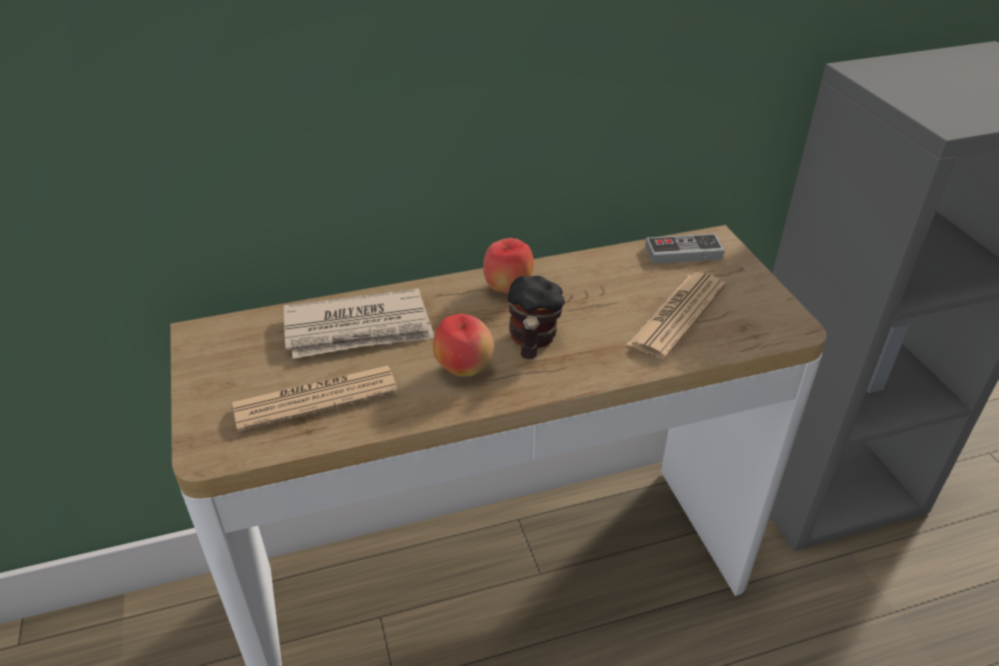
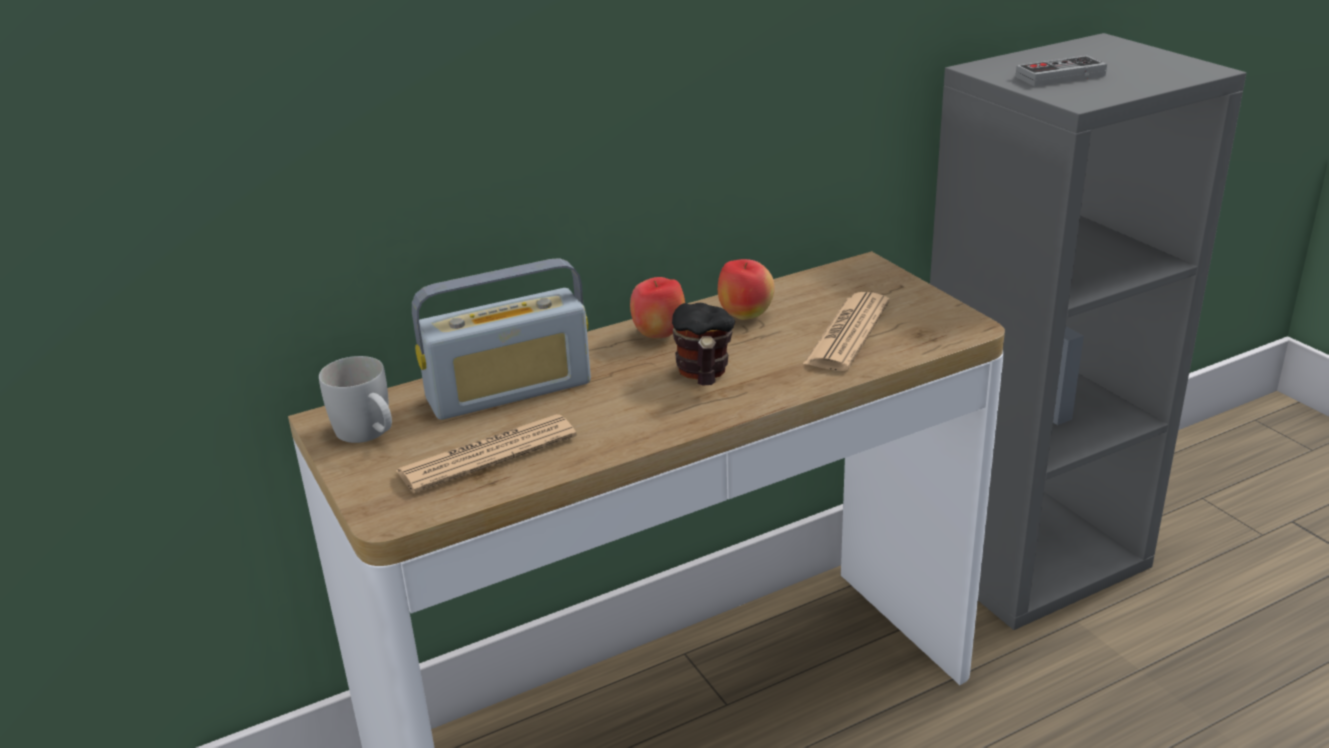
camera: 10 degrees left, 10 degrees down
newspaper [284,288,434,358] -> radio [412,258,591,420]
apple [433,314,494,377] -> apple moved to [718,259,775,320]
game controller [645,234,725,264] -> game controller moved to [1016,56,1107,86]
none -> white mug [319,356,392,443]

